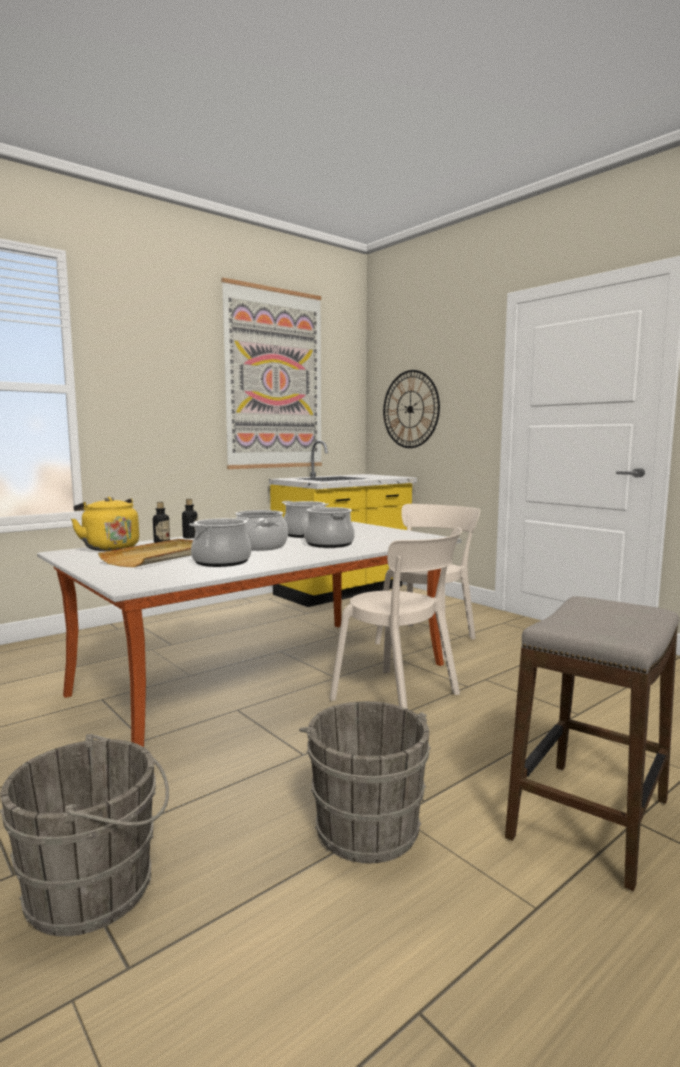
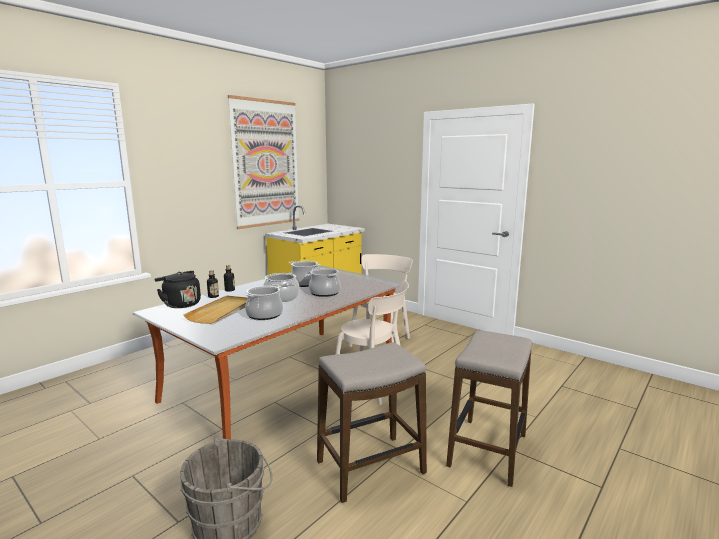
camera: 10 degrees left, 5 degrees up
yellow kettle [71,497,139,551] -> black kettle [155,271,201,308]
grey bucket [299,701,431,863] -> stool [317,342,427,503]
wall clock [383,370,440,448] -> none

